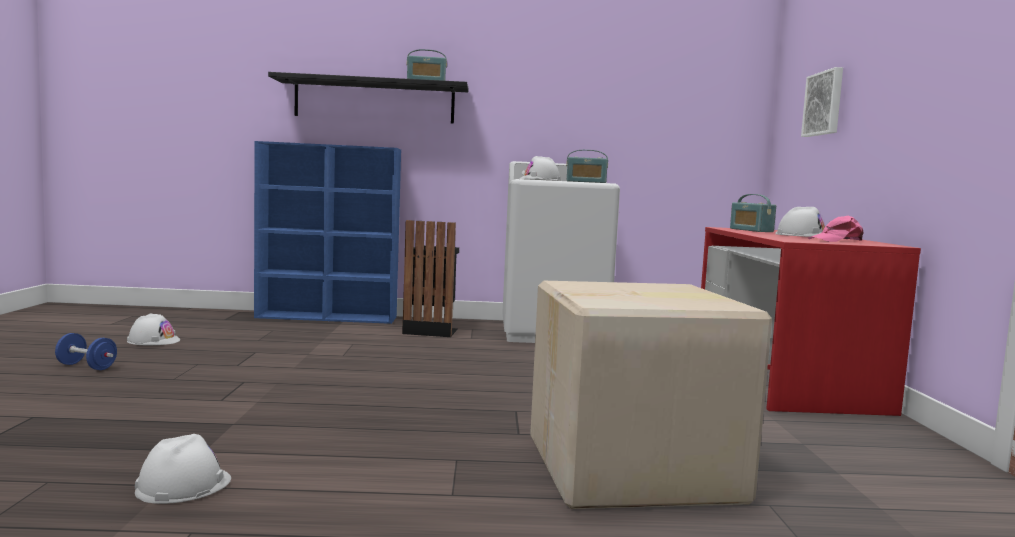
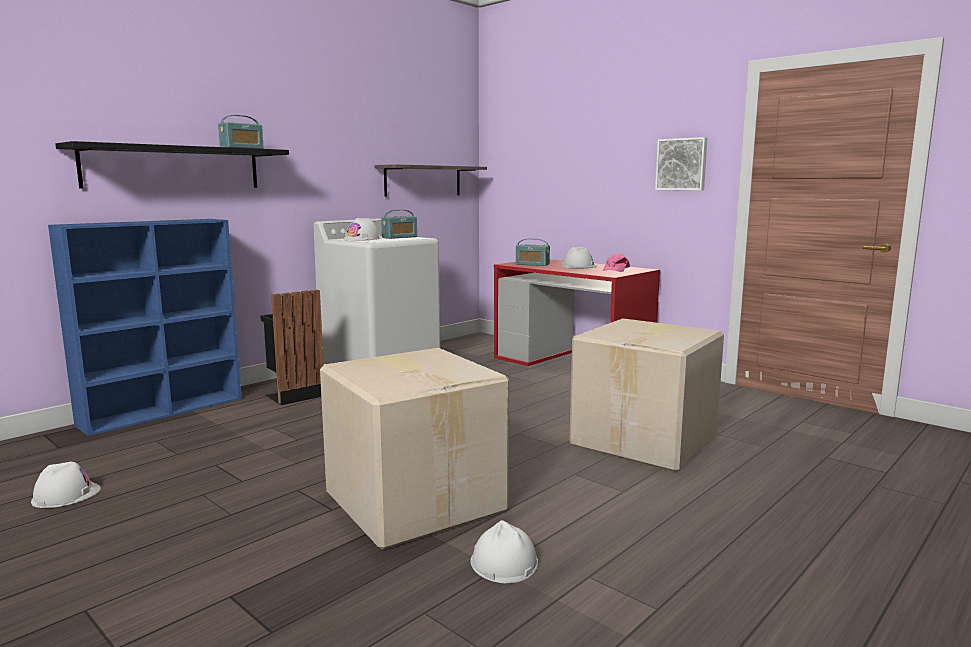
camera: 45 degrees left, 5 degrees up
blue dumbbell [55,333,117,370] -> none
picture [801,67,843,137] -> picture moved to [655,137,707,190]
none -> cardboard box [320,348,509,550]
none -> shelf [374,164,487,197]

